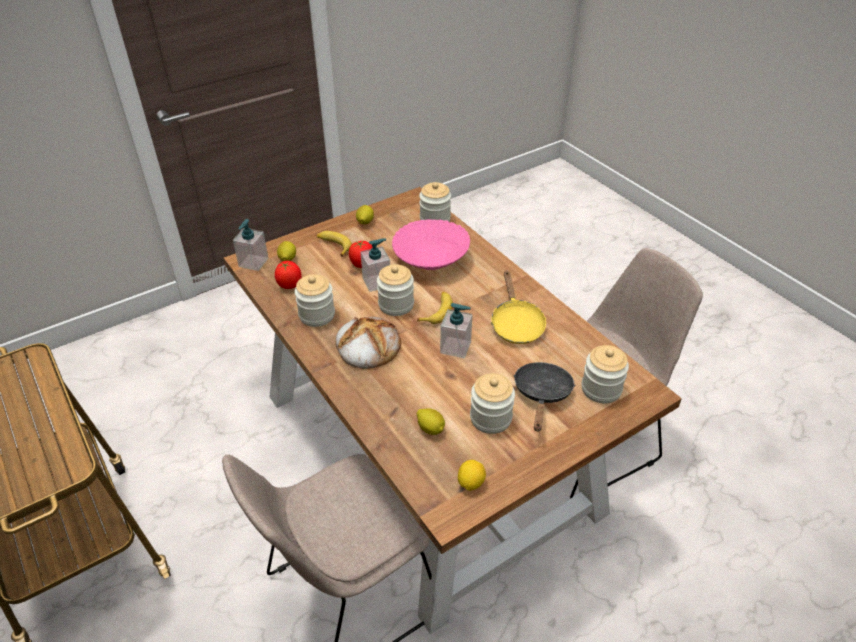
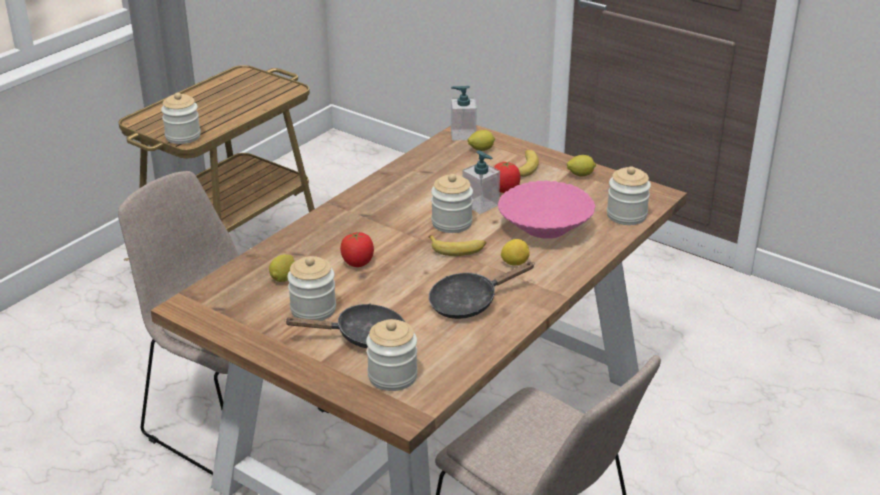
camera: 70 degrees right, 10 degrees down
tomato [275,261,302,289] -> tomato moved to [340,231,374,267]
jar [295,274,335,327] -> jar moved to [161,92,201,144]
bread [335,317,401,369] -> none
soap dispenser [440,303,472,358] -> none
lemon [458,460,486,491] -> lemon moved to [501,239,530,265]
yellow frying pan [491,270,547,344] -> black frying pan [429,262,535,319]

